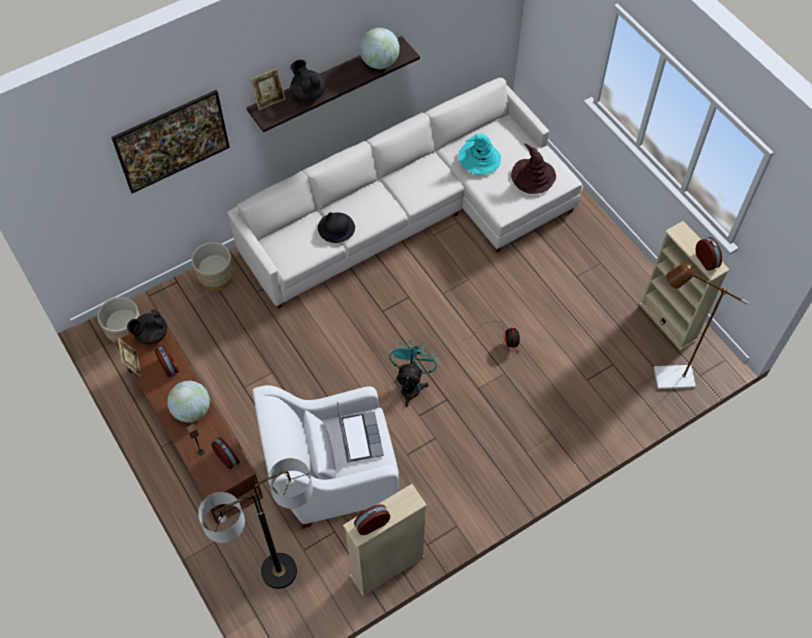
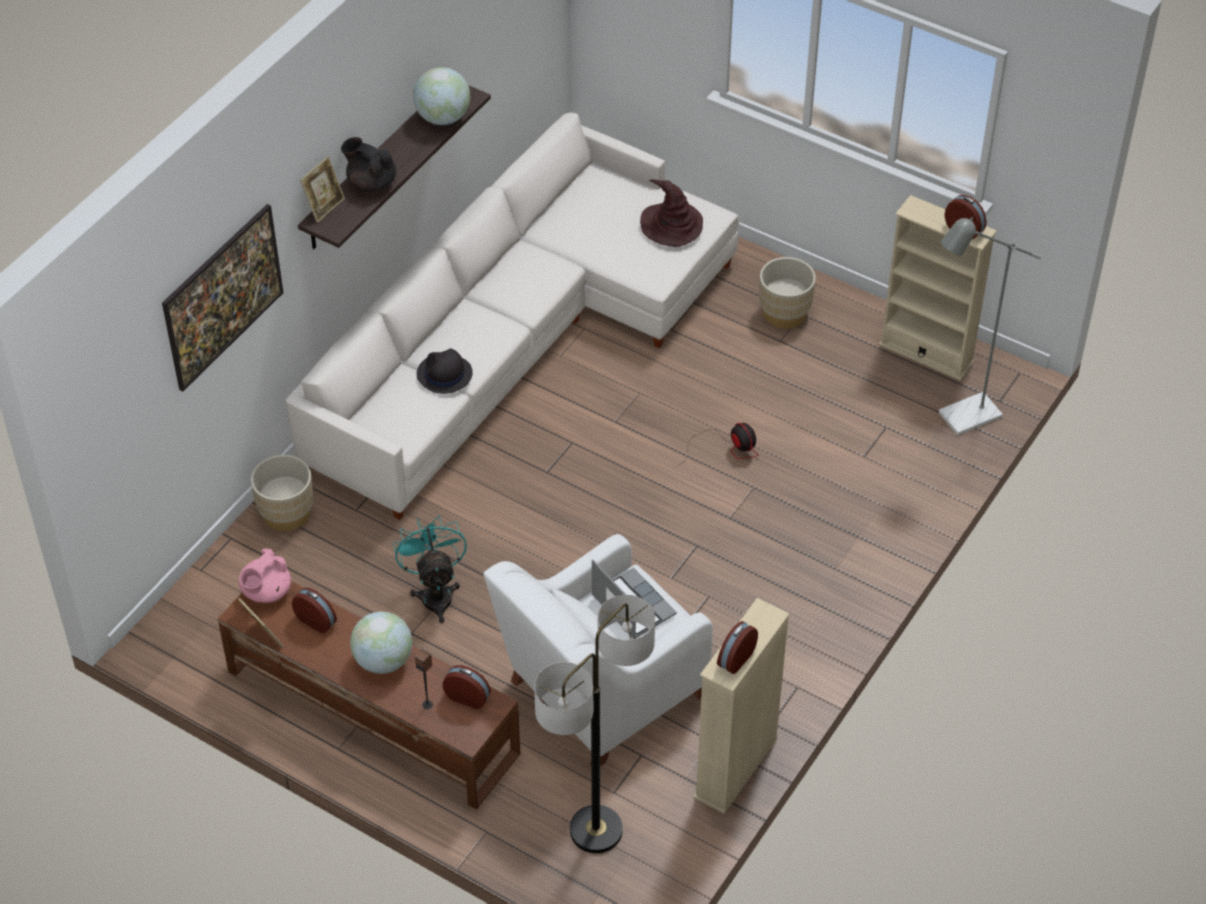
camera: 25 degrees left, 10 degrees down
beige planter [98,297,140,344] -> beige planter moved to [759,257,816,329]
black teapot [127,310,167,345] -> pink teapot [239,548,291,603]
turquoise fan [389,340,438,407] -> turquoise fan moved to [393,516,467,623]
turquoise hat [459,134,501,175] -> none
brown floor lamp [654,263,748,389] -> grey floor lamp [939,217,1041,435]

